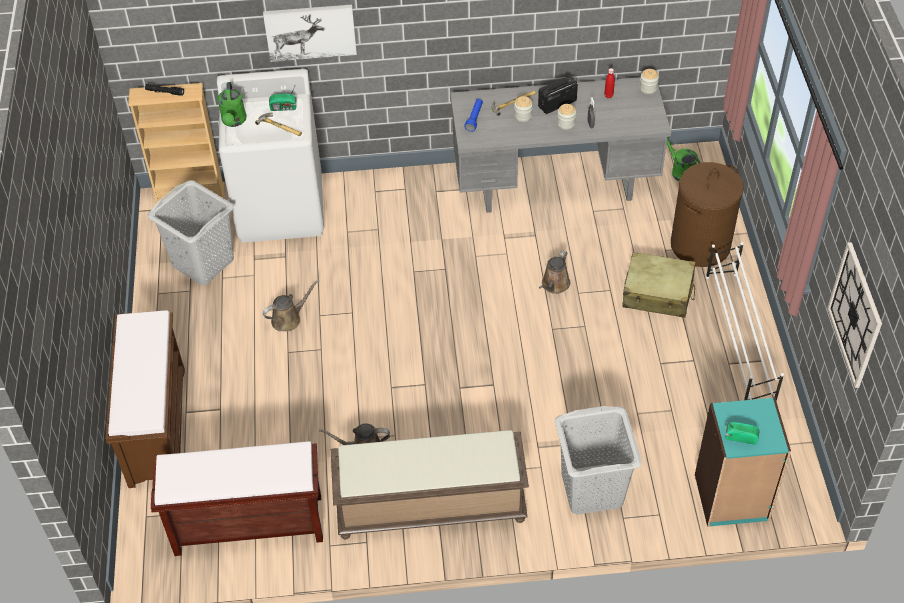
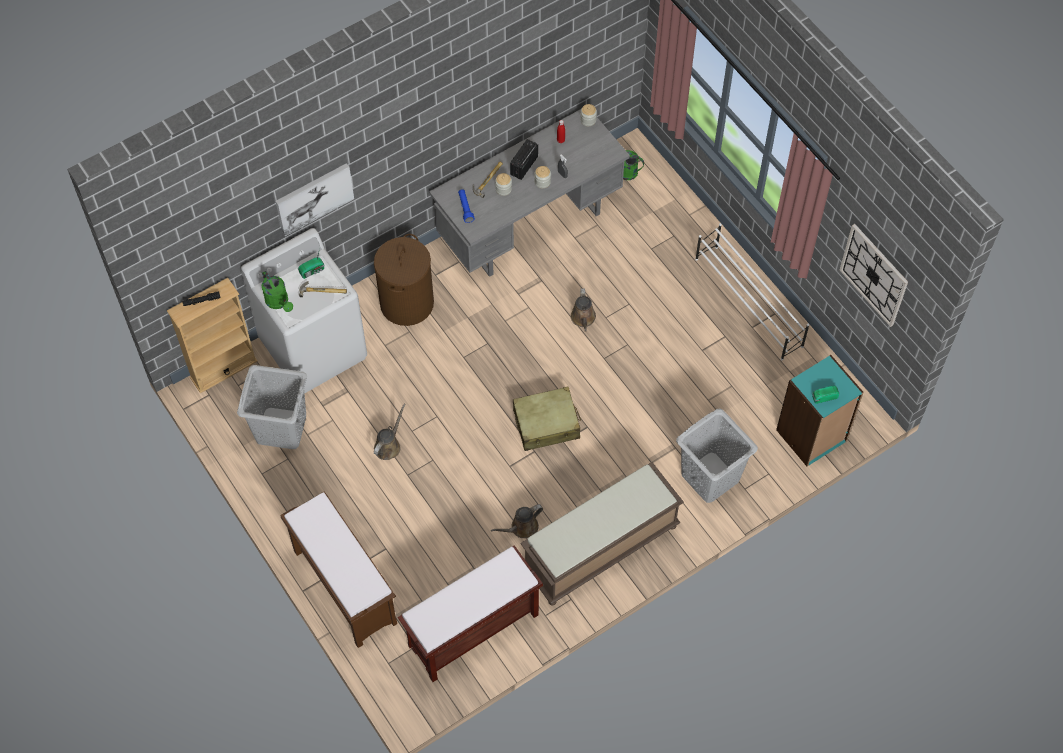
camera: 30 degrees left, 10 degrees up
beige suitcase [622,252,696,318] -> beige suitcase moved to [513,387,581,451]
brown laundry basket [671,162,744,267] -> brown laundry basket moved to [374,234,434,326]

